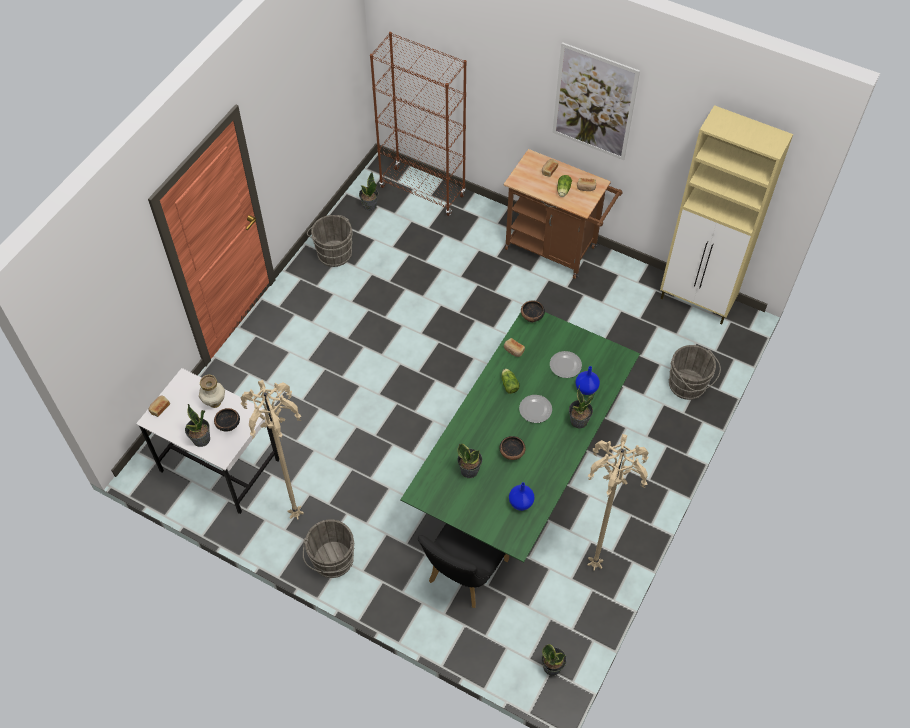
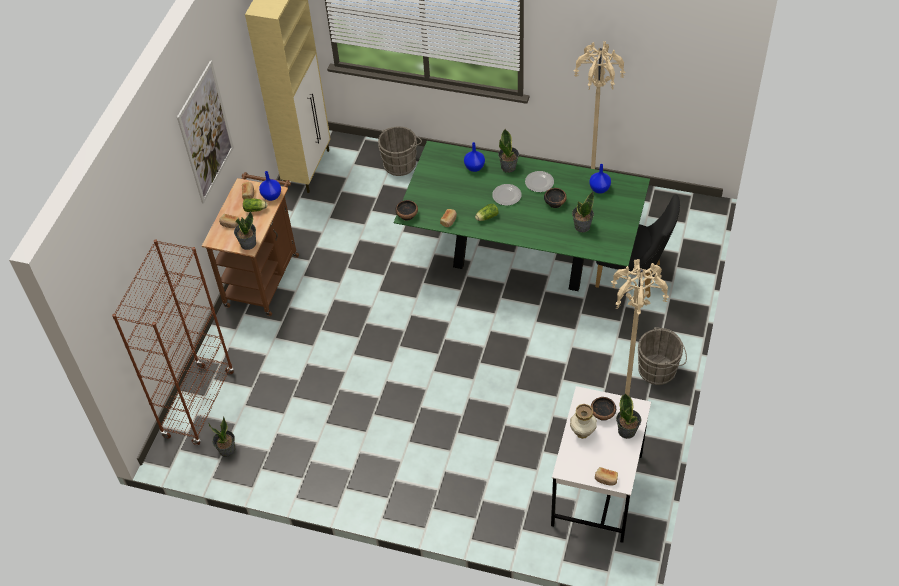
camera: 100 degrees left, 5 degrees down
grey bucket [307,215,352,267] -> none
potted plant [542,644,567,676] -> potted plant moved to [234,211,256,250]
plate [550,351,582,378] -> plate moved to [525,171,554,192]
none -> blue vase [259,171,281,201]

